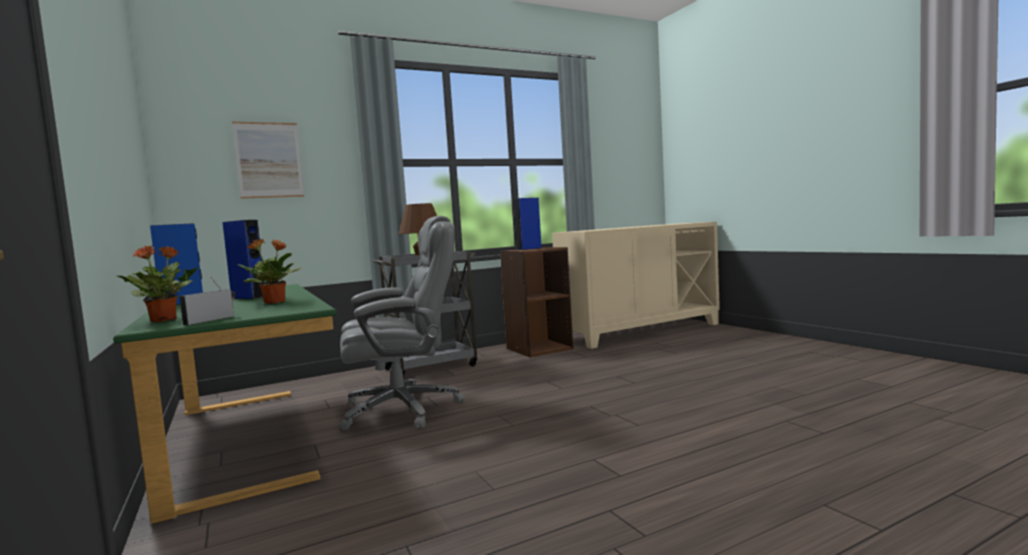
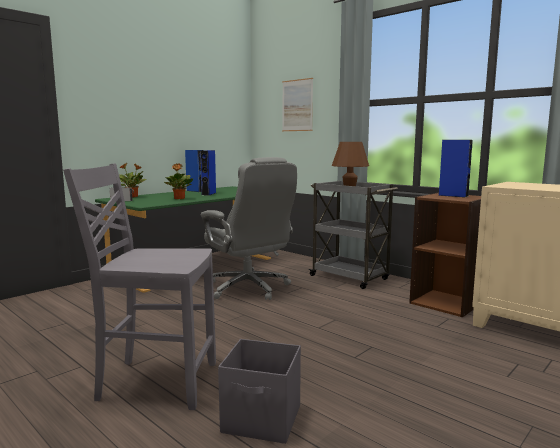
camera: 70 degrees right, 5 degrees up
none -> grey chair [63,164,216,410]
none -> grey storage box [218,339,301,444]

